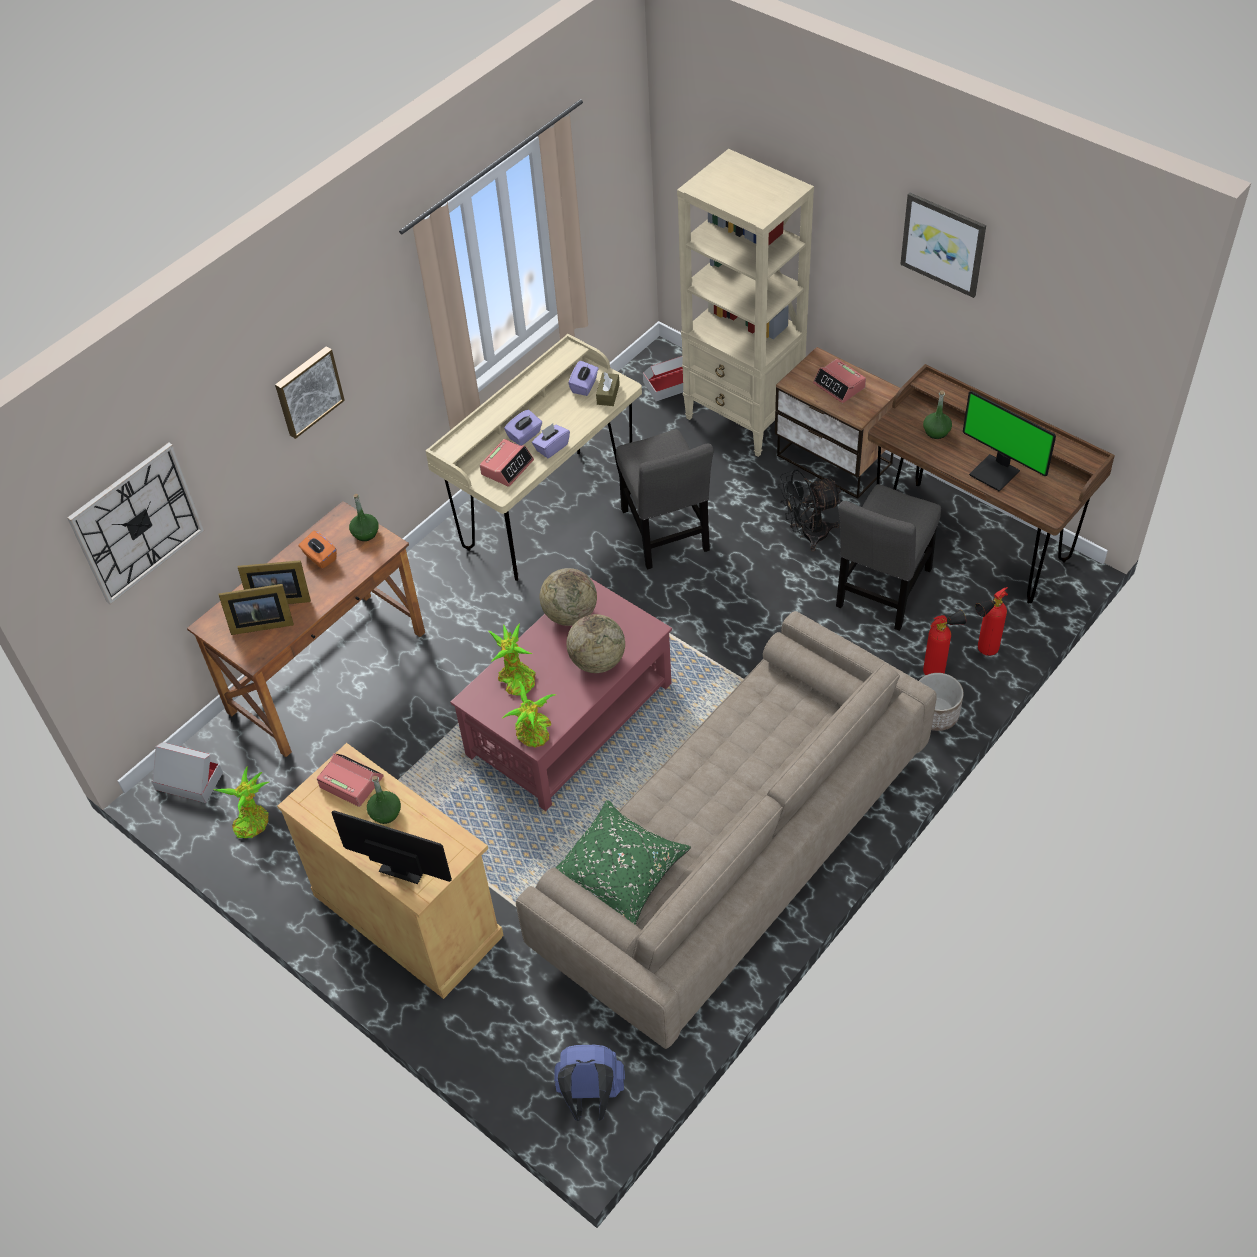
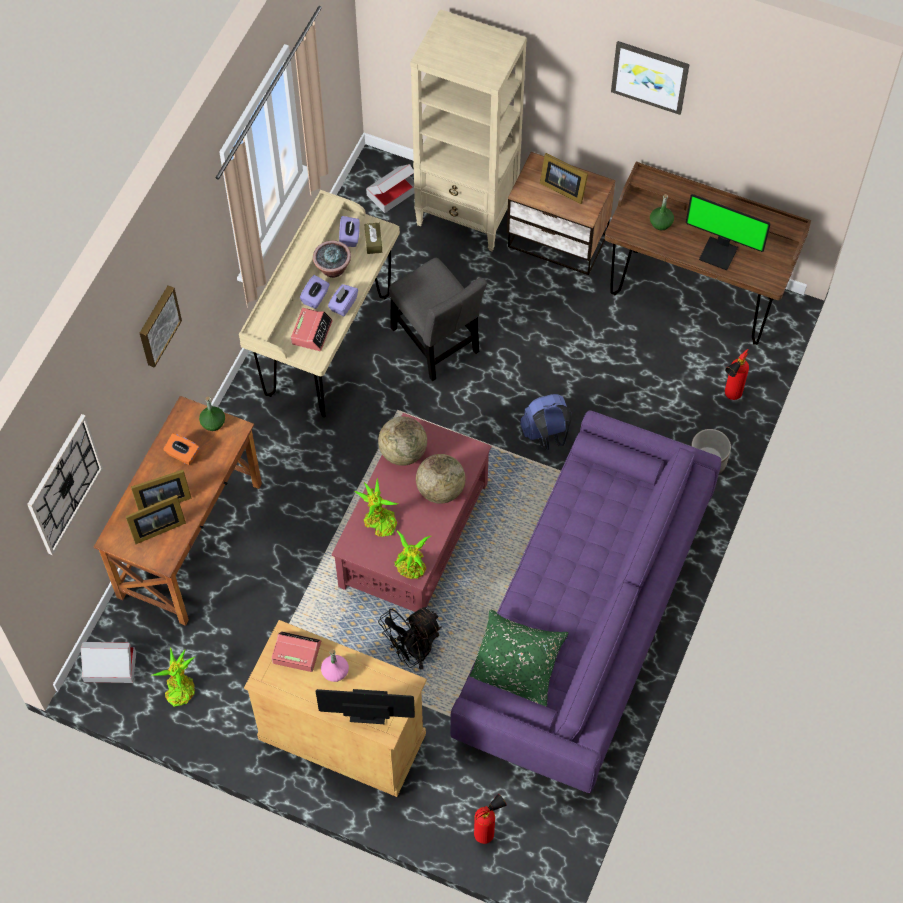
camera: 20 degrees left, 10 degrees up
green bottle [367,776,401,824] -> pink bottle [321,650,349,682]
beige sofa [516,611,937,1049] -> purple sofa [450,410,721,793]
blue backpack [554,1045,625,1121] -> blue backpack moved to [520,394,572,450]
black fan [778,469,842,552] -> black fan moved to [378,607,442,669]
alarm clock [813,359,866,403] -> picture frame [540,153,588,204]
grey chair [836,484,941,631] -> none
fire extinguisher [923,610,966,675] -> fire extinguisher moved to [474,794,507,844]
none -> potted plant [313,240,351,278]

